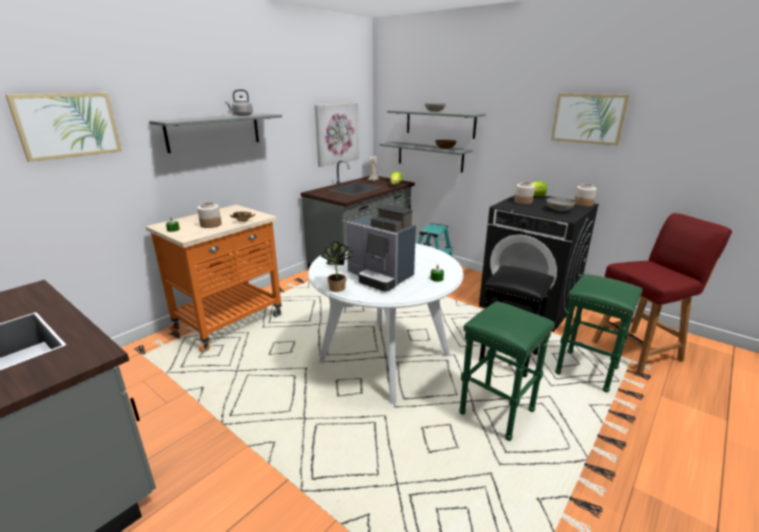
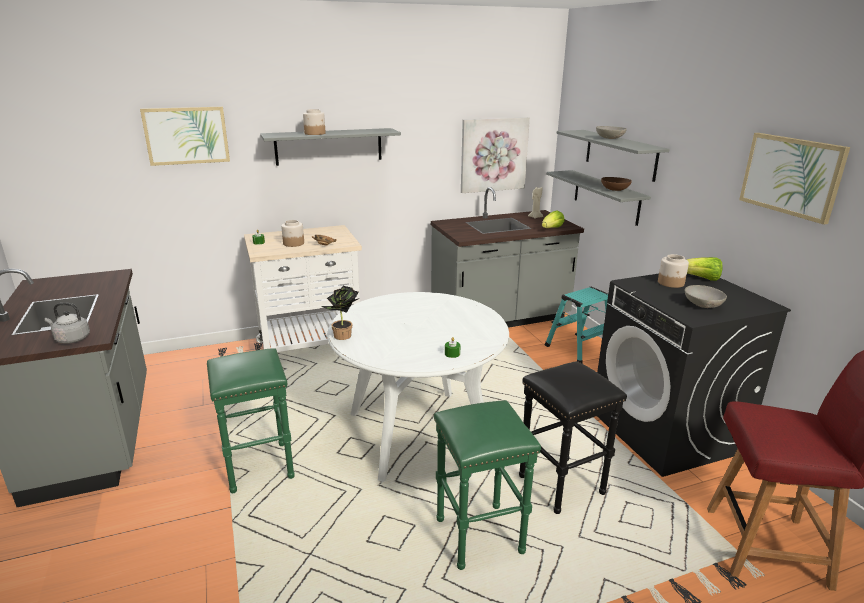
camera: 30 degrees right, 0 degrees up
orange cart [145,205,282,353] -> white cart [244,225,362,352]
grey kettle [225,89,253,116] -> grey kettle moved to [45,303,90,344]
coffee machine [346,205,416,292] -> none
green stool [555,274,643,392] -> green stool moved to [207,348,295,493]
jar [574,184,597,207] -> jar moved to [303,109,325,135]

